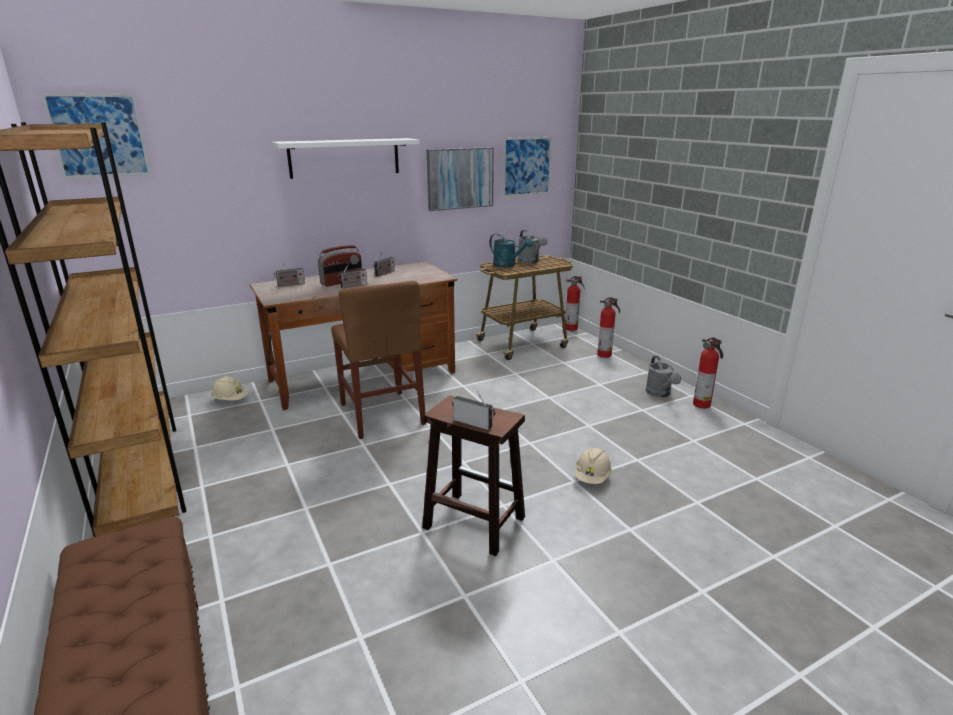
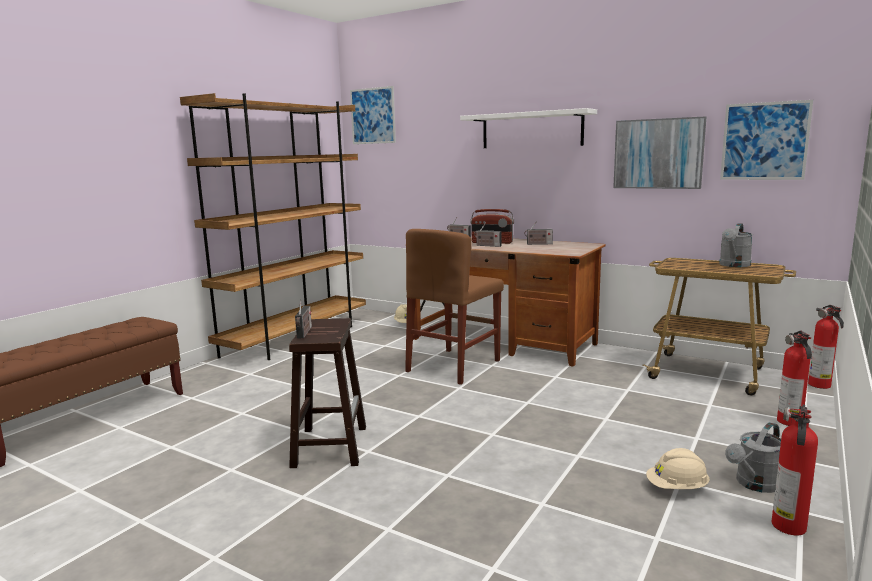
camera: 60 degrees right, 10 degrees down
turquoise watering can [489,234,533,267] -> none
beige hard hat [575,447,612,484] -> beige hard hat moved to [646,448,710,489]

